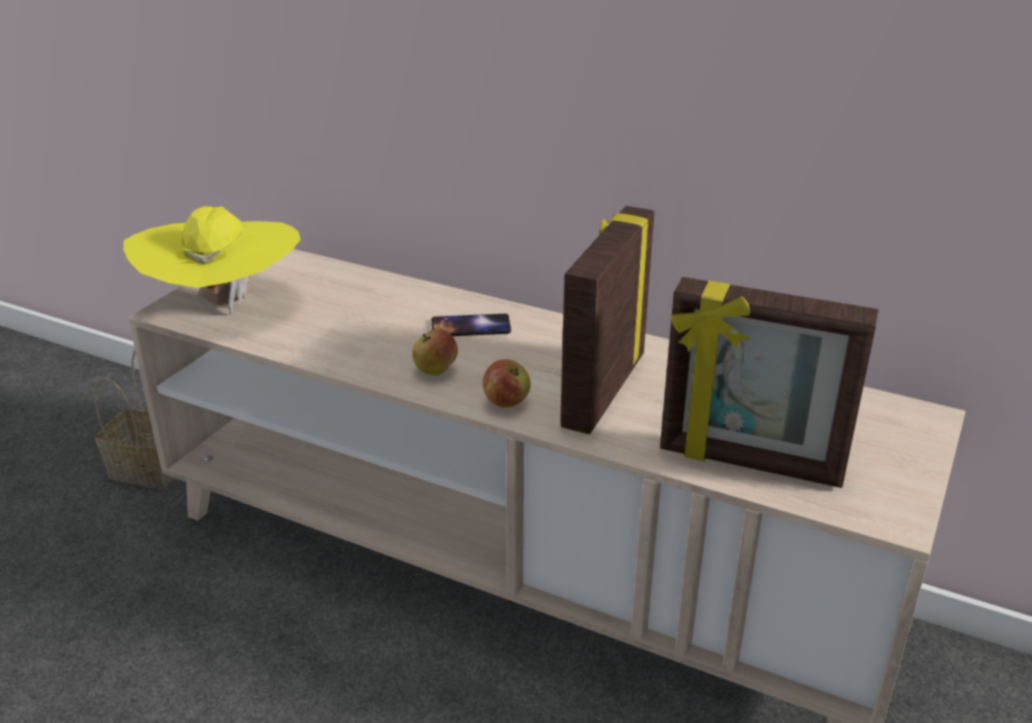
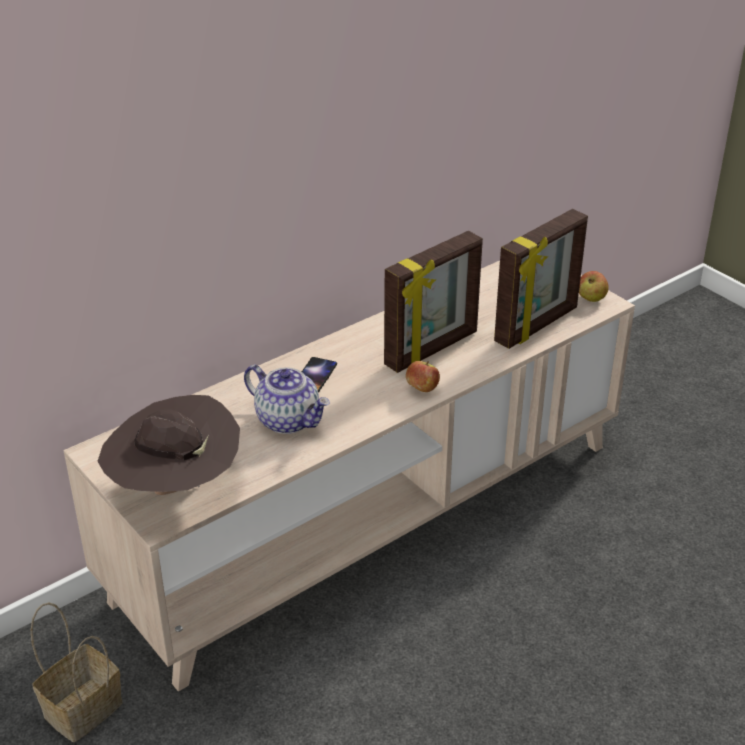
camera: 65 degrees left, 5 degrees up
yellow hat [123,206,301,315] -> brown hat [97,395,240,495]
apple [412,329,458,376] -> apple moved to [579,271,609,302]
picture frame [560,206,654,434] -> picture frame turned 90 degrees counterclockwise [384,231,483,373]
none -> teapot [244,365,330,434]

